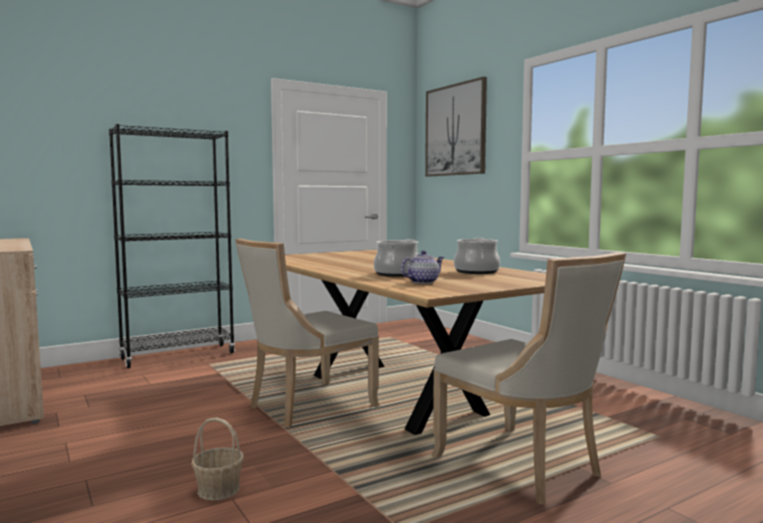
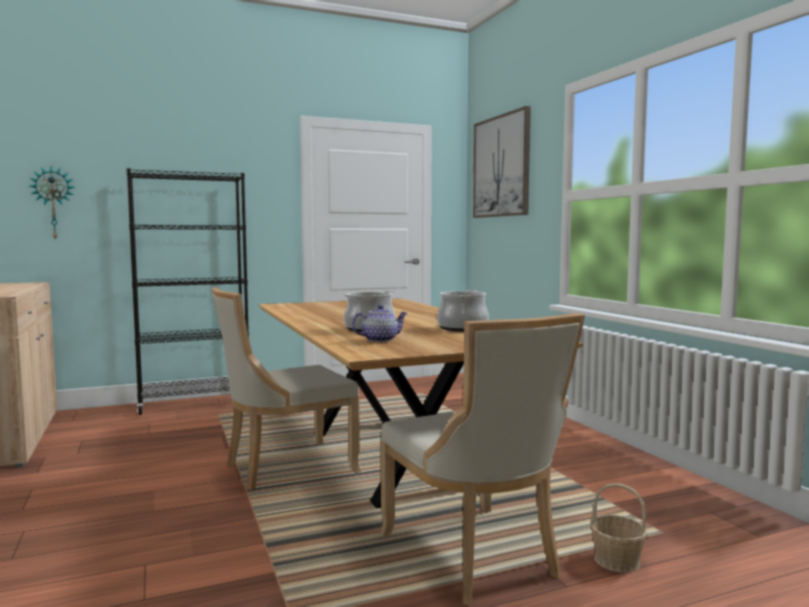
camera: 10 degrees right, 0 degrees up
basket [191,418,244,500] -> basket moved to [590,483,647,573]
none -> wall clock [30,166,75,241]

